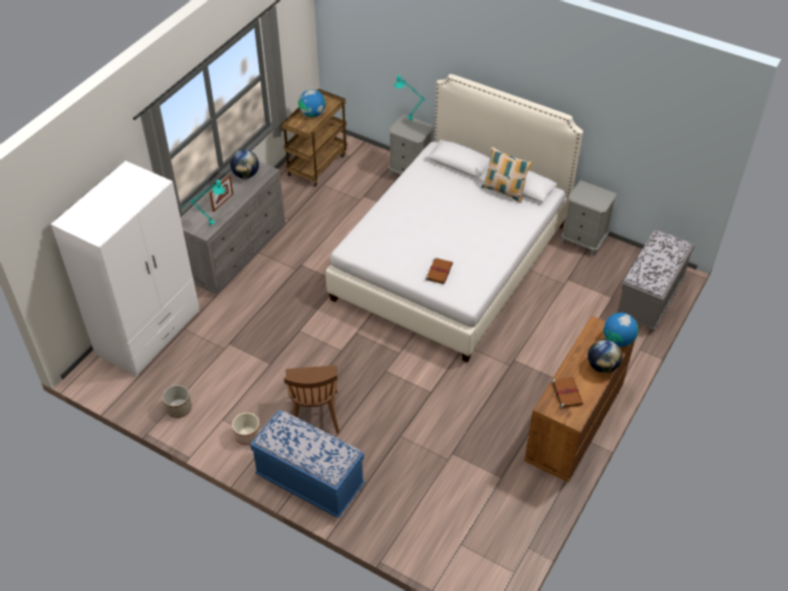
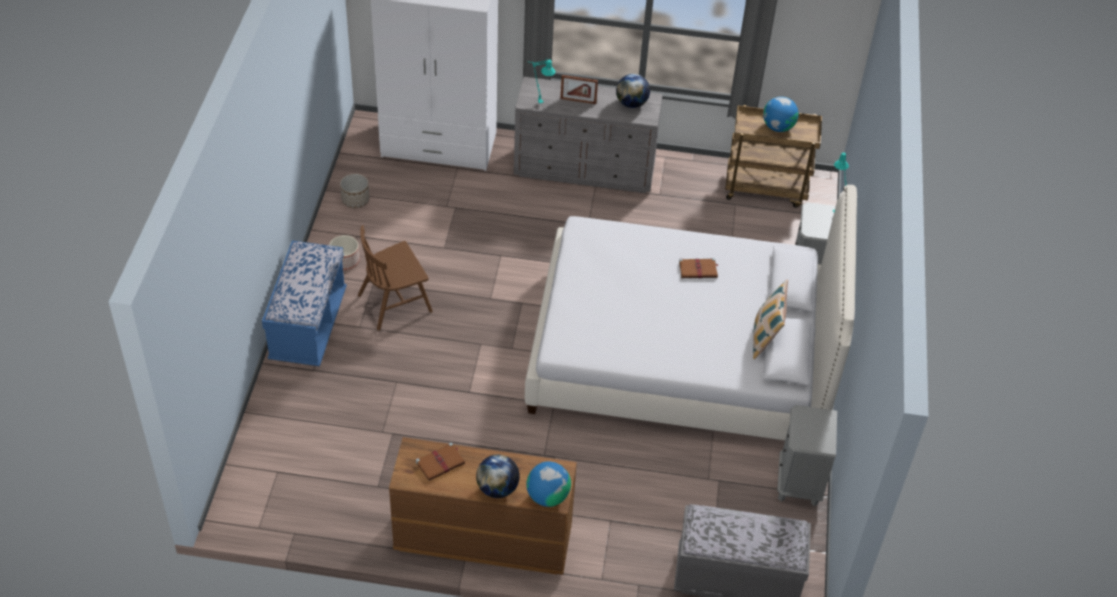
camera: 65 degrees right, 0 degrees up
brown book [426,258,453,284] -> brown book moved to [679,258,718,278]

